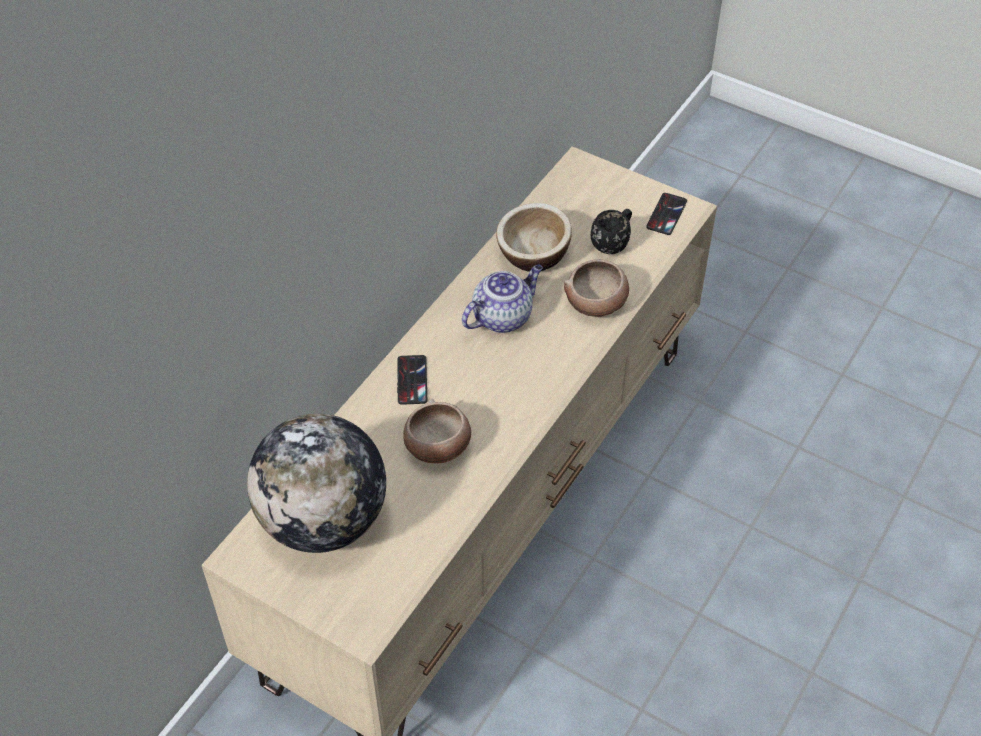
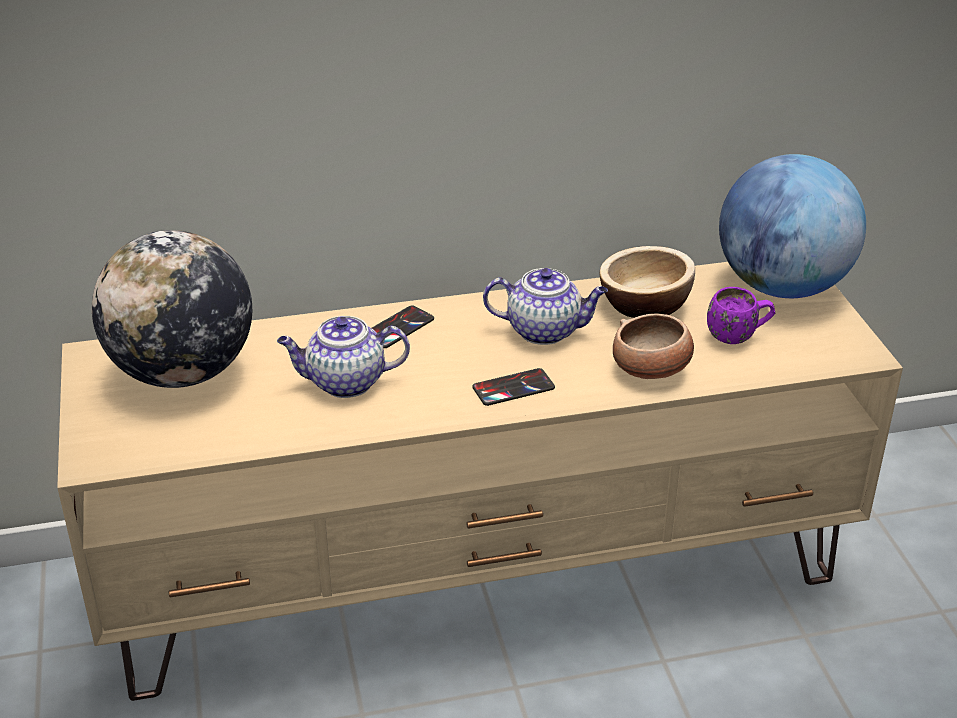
camera: 45 degrees right, 15 degrees down
bowl [403,399,471,463] -> teapot [277,316,410,398]
black mug [591,209,632,254] -> purple mug [707,287,775,344]
phone [646,193,687,235] -> phone moved to [472,368,555,406]
none -> globe [719,154,866,298]

